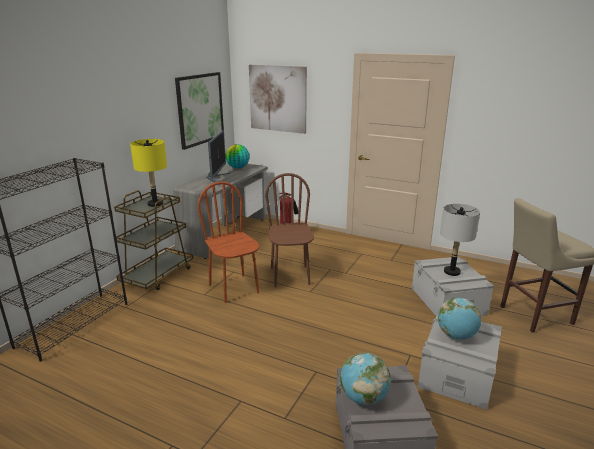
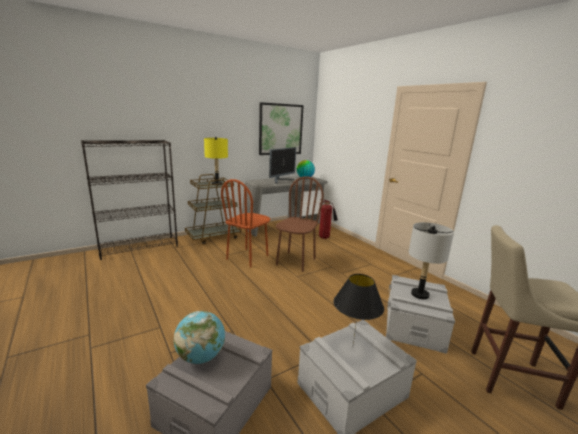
camera: 30 degrees right, 5 degrees down
brown chair [198,181,259,303] -> brown chair turned 150 degrees counterclockwise [221,179,270,267]
picture [249,65,307,134] -> none
globe [438,298,481,340] -> black table lamp [333,274,384,345]

